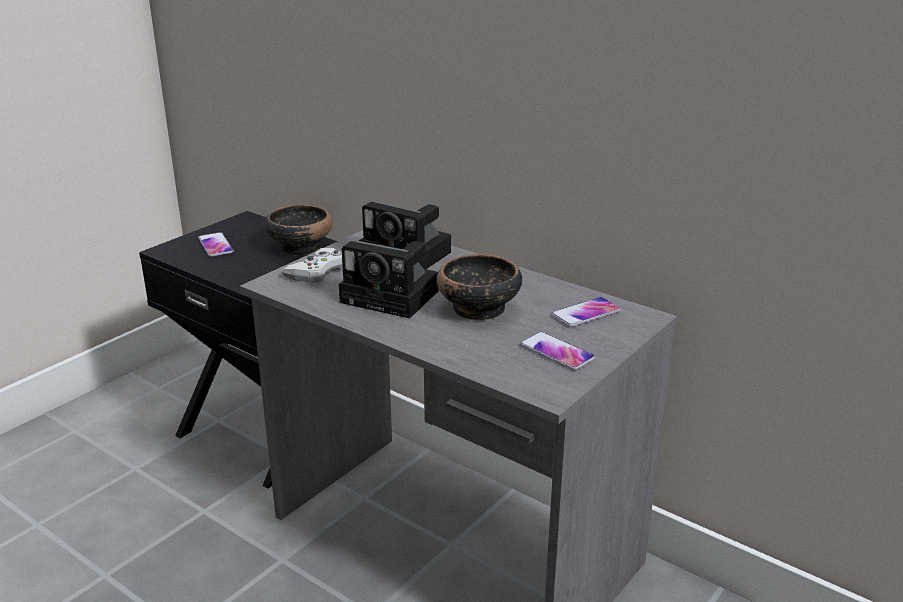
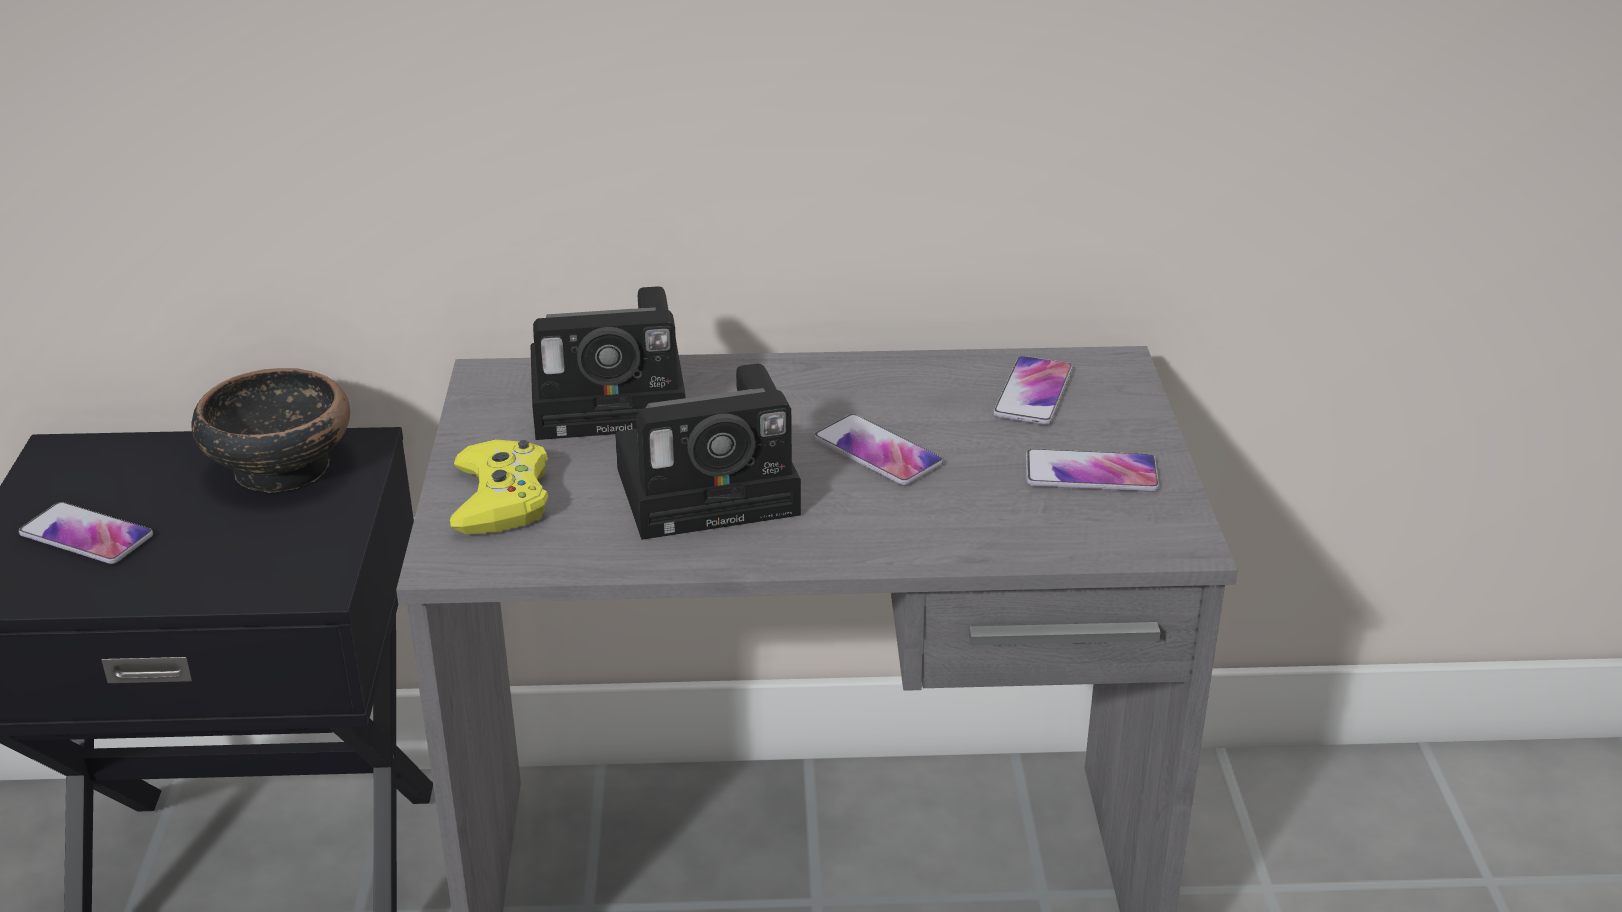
camera: 40 degrees left, 5 degrees up
white game controller [281,248,343,282] -> yellow game controller [450,439,548,534]
bowl [436,254,522,320] -> phone [814,414,943,485]

